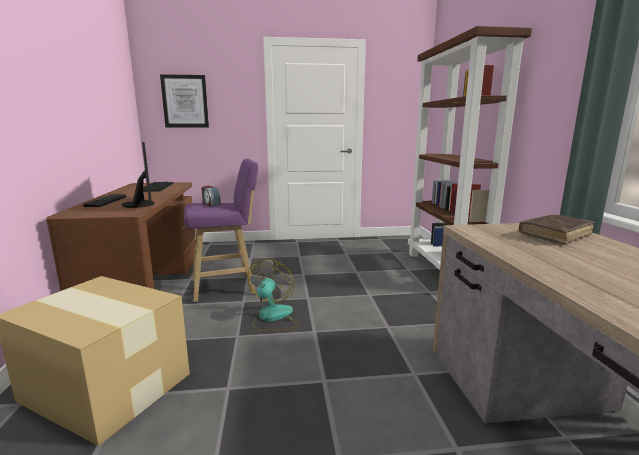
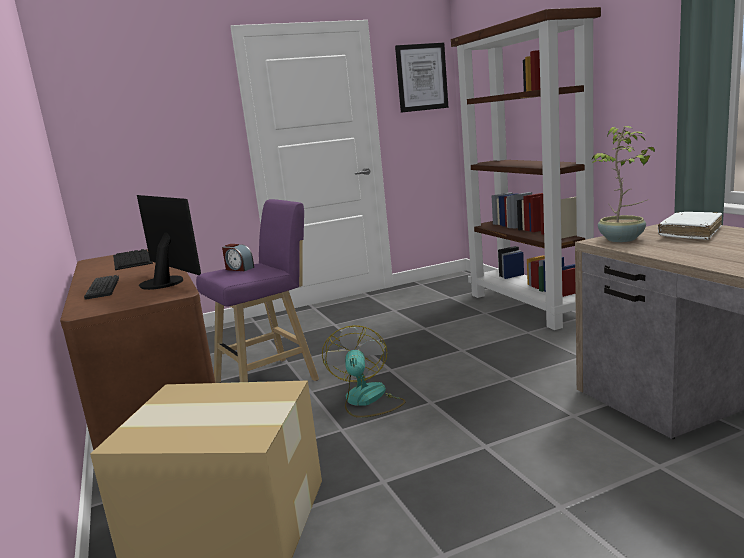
camera: 15 degrees left, 0 degrees up
picture [160,74,209,127] -> picture moved to [395,43,448,113]
brown book [519,215,594,245] -> white book [658,212,722,240]
none -> potted plant [592,126,655,242]

